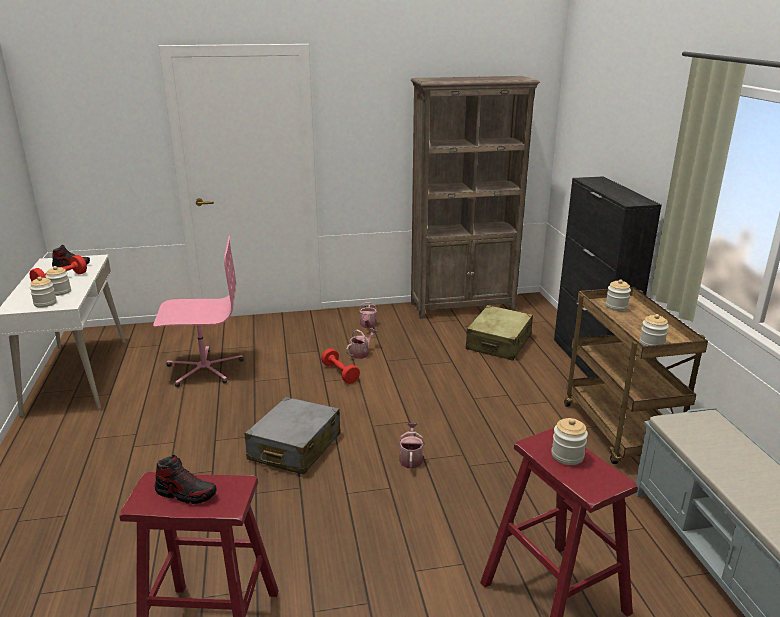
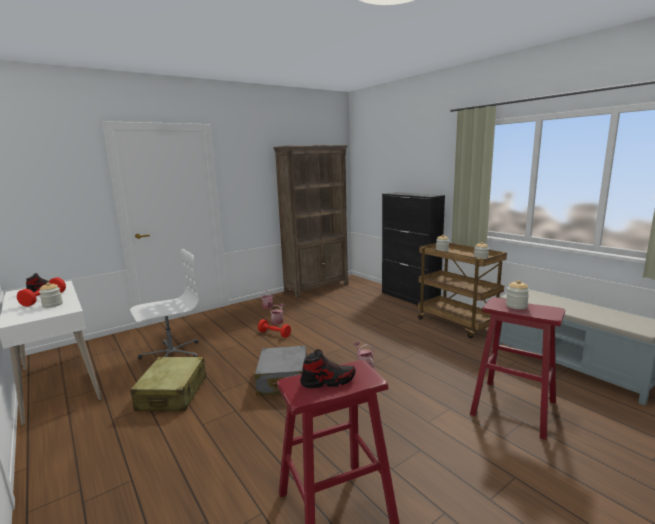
camera: 25 degrees left, 10 degrees down
jar [29,277,57,307] -> none
pink office chair [153,236,244,387] -> white office chair [130,249,200,359]
beige suitcase [466,305,533,361] -> beige suitcase moved to [130,357,206,411]

